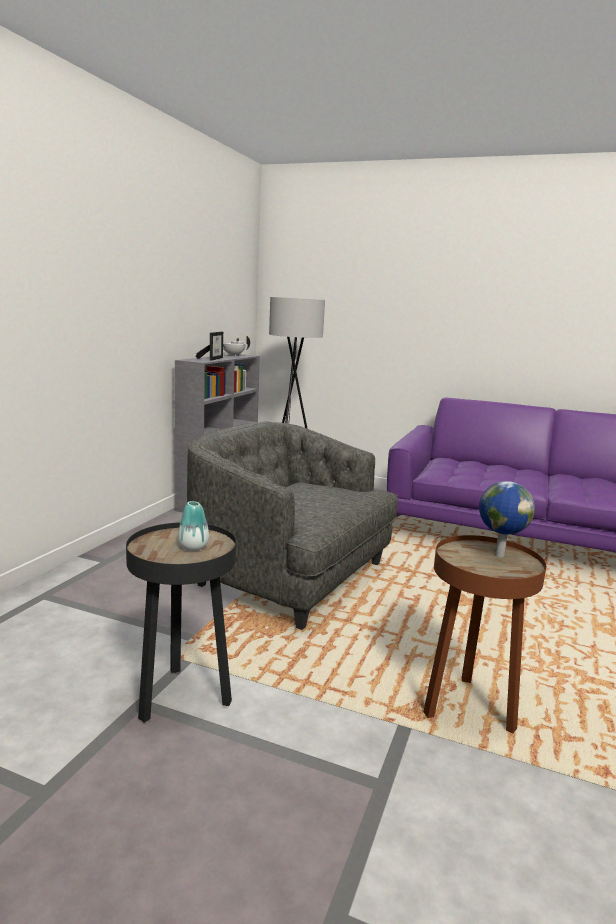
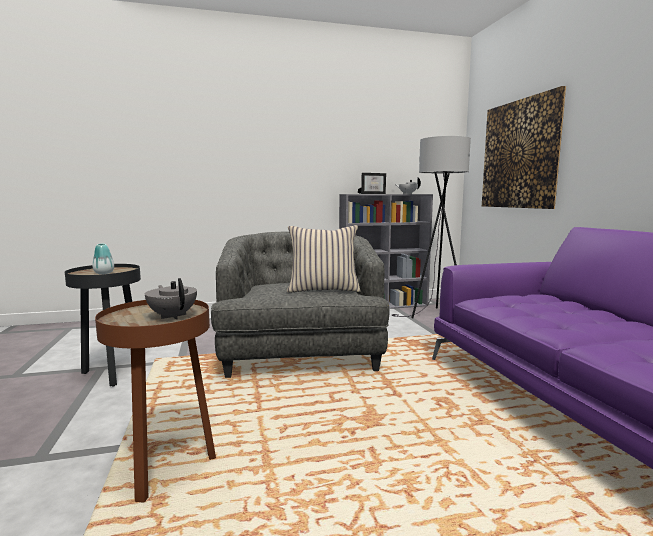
camera: 55 degrees right, 5 degrees down
globe [479,481,535,557] -> grey teapot [145,278,197,319]
none -> beige pillow [287,225,361,293]
none -> picture [482,86,566,209]

